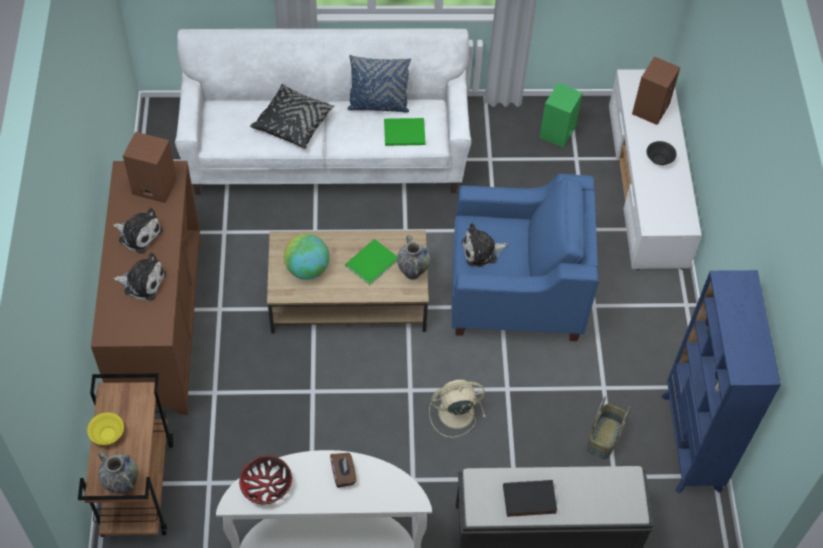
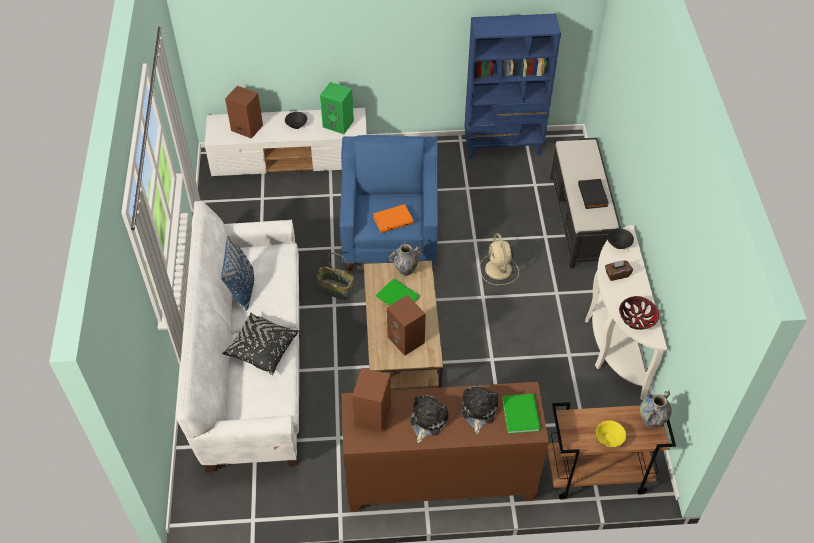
camera: 90 degrees left, 5 degrees down
globe [284,234,330,280] -> brown speaker [387,295,426,356]
green book [384,118,426,146] -> green book moved to [502,394,541,434]
plush toy [461,223,508,268] -> orange book [373,204,414,233]
green speaker [539,83,583,148] -> green speaker moved to [320,82,354,134]
basket [587,396,630,459] -> basket moved to [317,253,354,300]
none -> black bowl [607,228,634,249]

